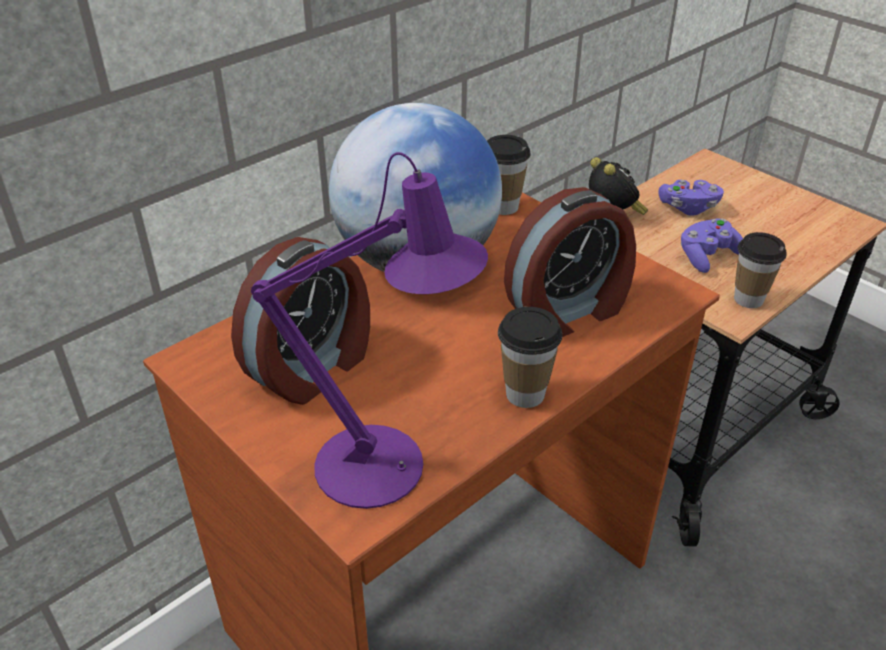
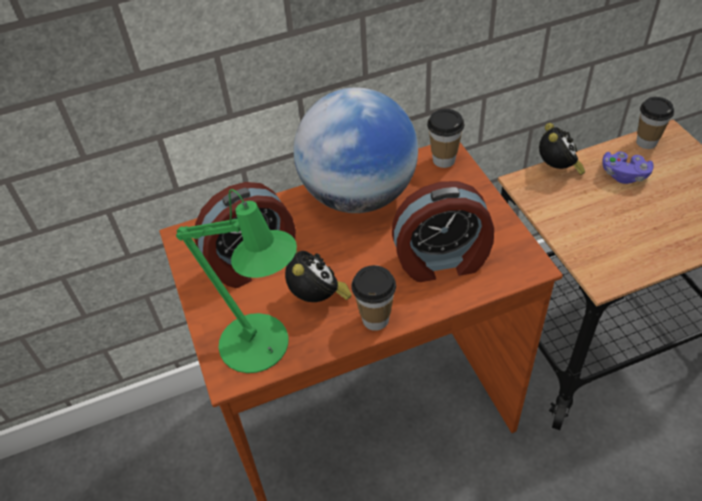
camera: 25 degrees right, 10 degrees up
purple table lamp [251,152,488,509] -> green table lamp [176,189,297,373]
purple game controller [681,218,743,273] -> none
cup [734,232,787,308] -> cup moved to [636,97,674,149]
none -> alarm clock [285,250,352,302]

